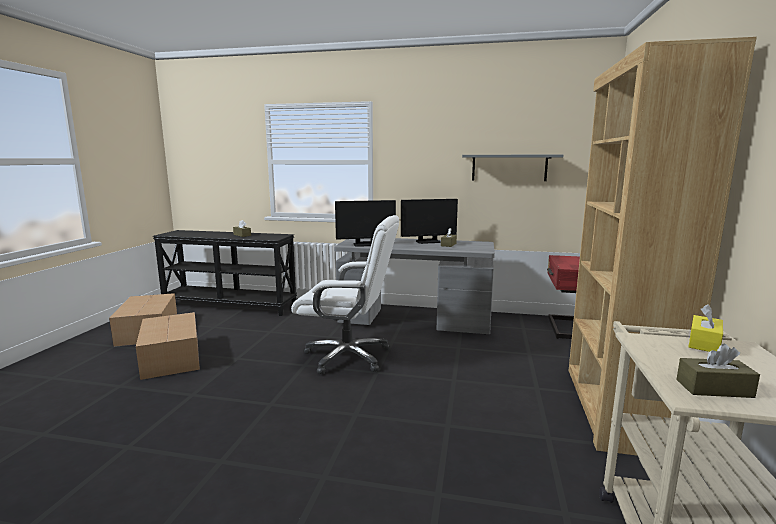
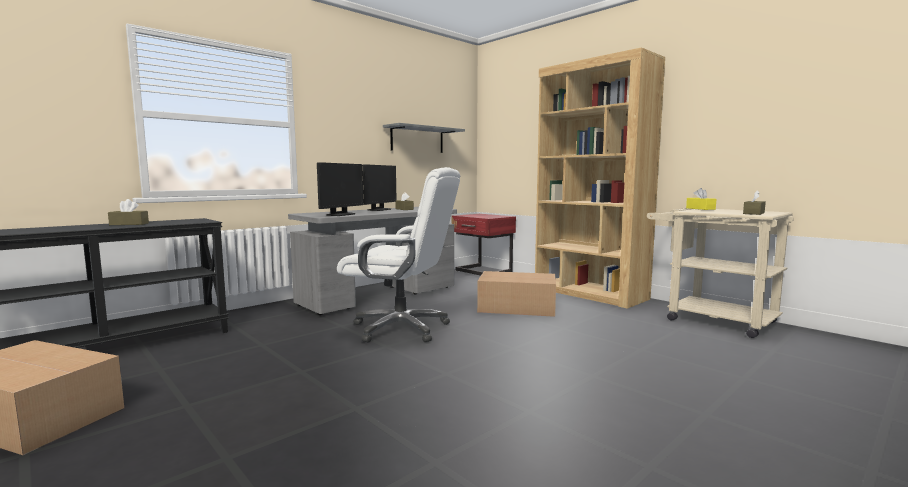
camera: 55 degrees left, 5 degrees down
cardboard box [136,312,200,380] -> cardboard box moved to [477,271,556,317]
white office chair [291,215,399,374] -> white office chair turned 60 degrees clockwise [337,167,460,343]

